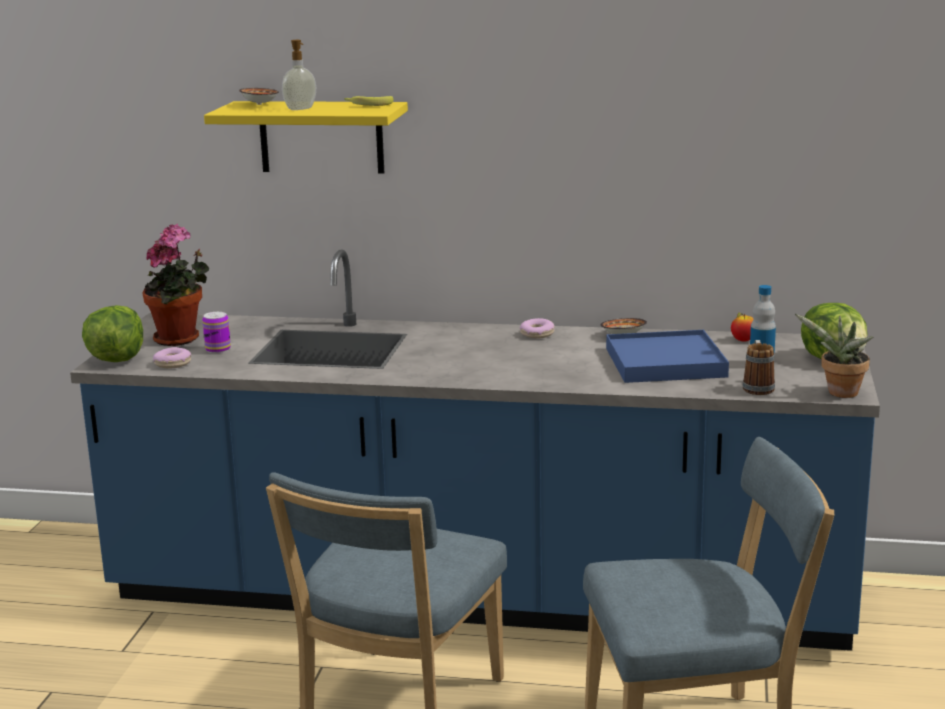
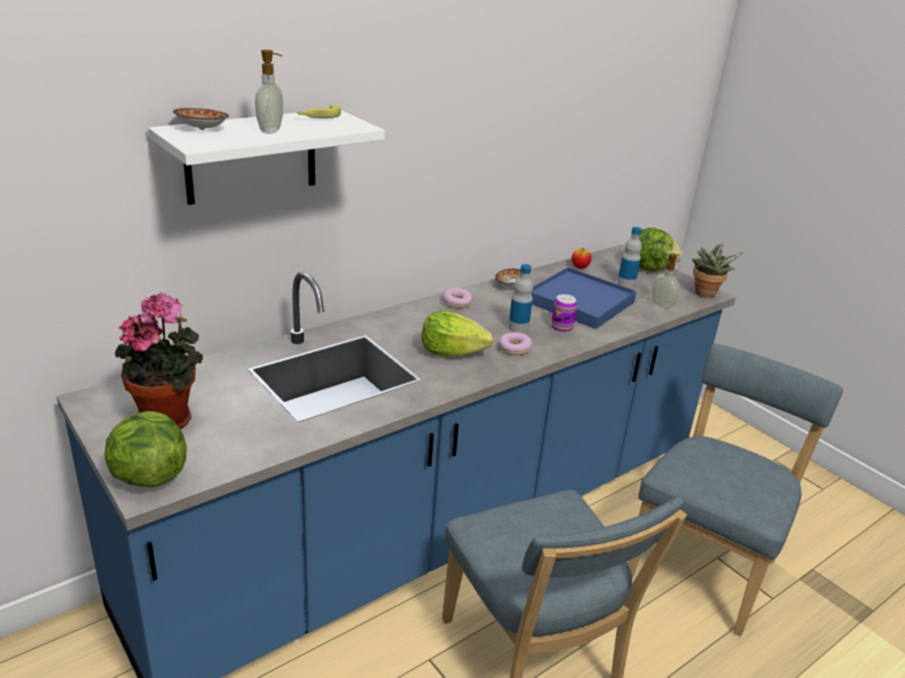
camera: 50 degrees left, 10 degrees up
donut [153,347,191,369] -> donut moved to [499,332,532,355]
can [202,312,231,353] -> can moved to [551,294,577,332]
yellow shelf [204,101,408,174] -> white shelf [148,110,385,205]
mug [743,340,775,395] -> soap dispenser [651,253,680,308]
none -> lettuce [422,310,494,356]
none -> bottle [508,264,533,333]

